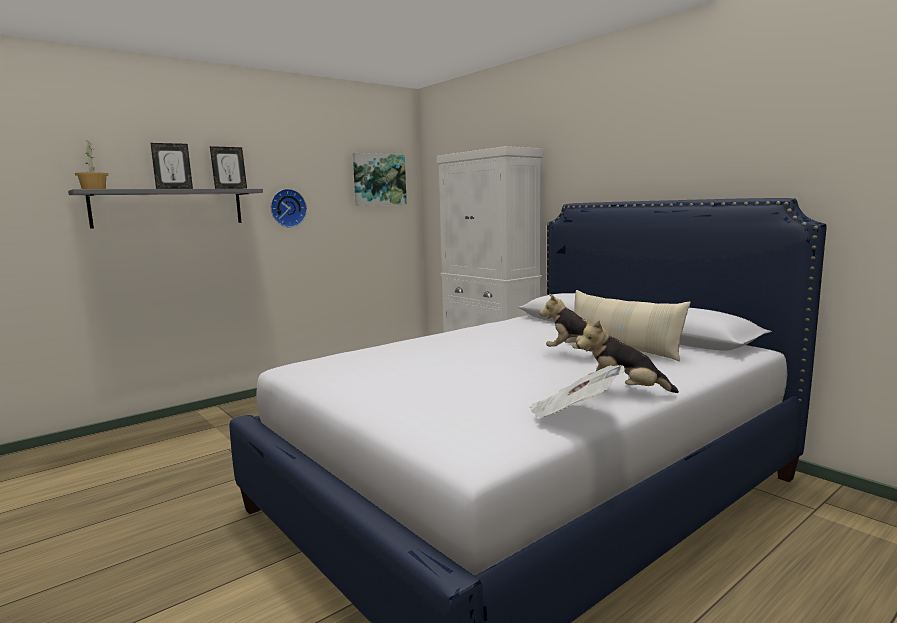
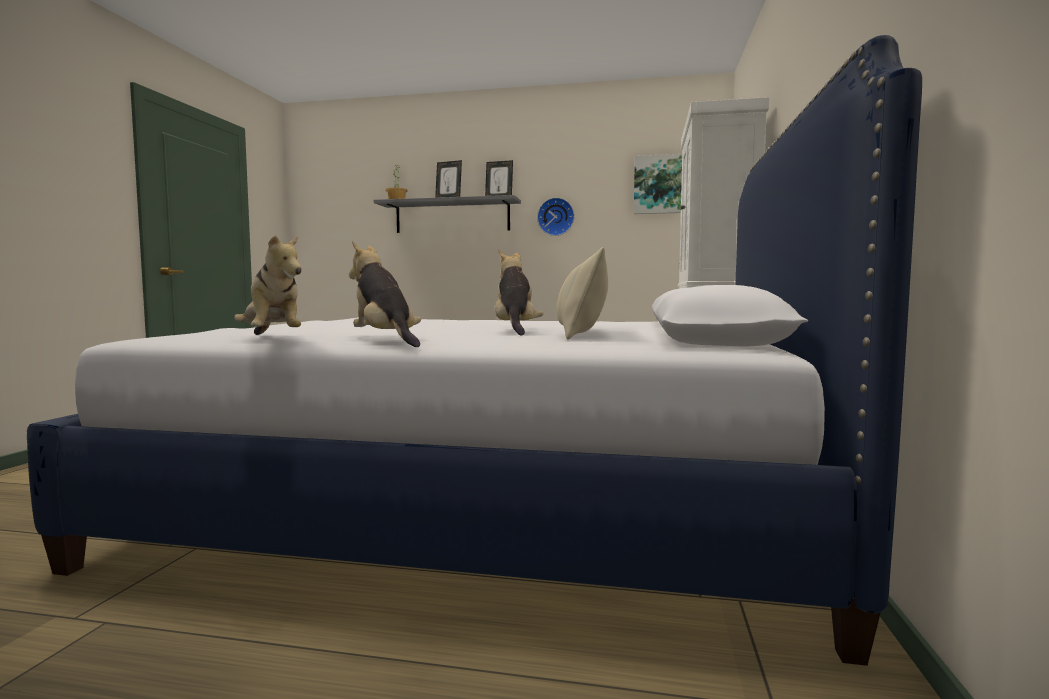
camera: 50 degrees right, 5 degrees down
newspaper [530,365,625,420] -> plush toy [234,235,302,335]

